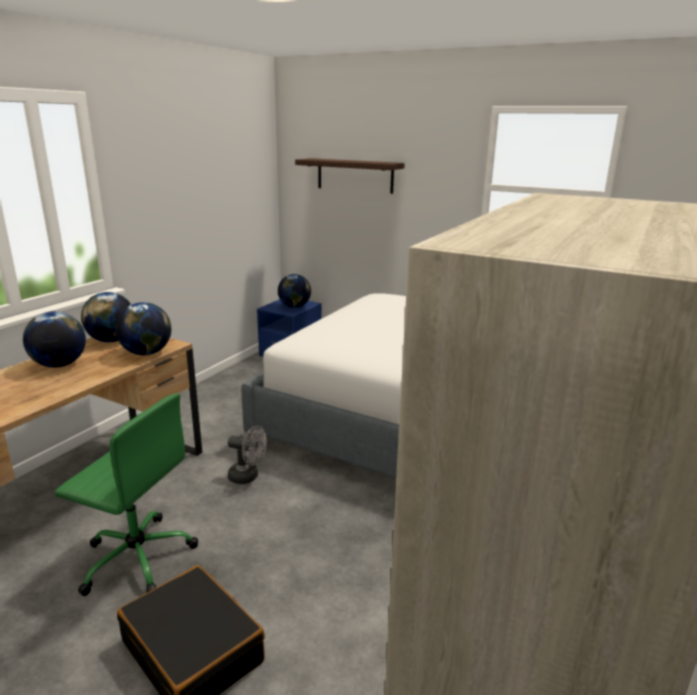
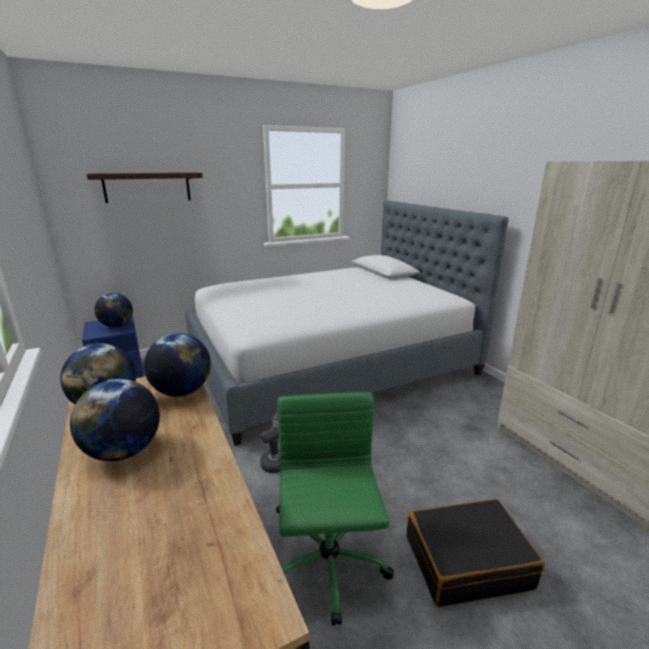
camera: 55 degrees left, 0 degrees up
green office chair [55,393,198,596] -> green office chair turned 60 degrees counterclockwise [276,392,394,626]

